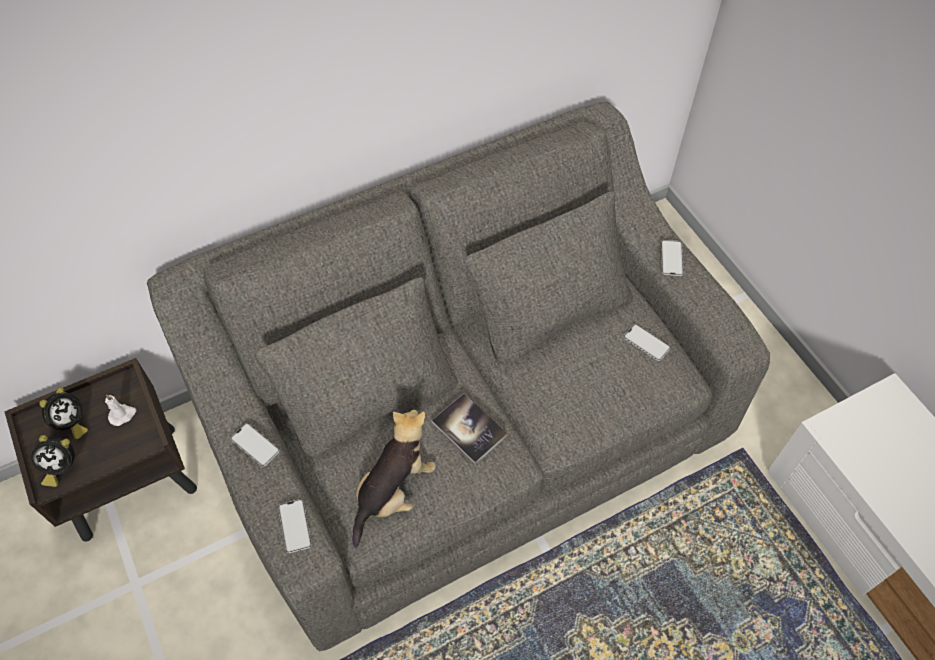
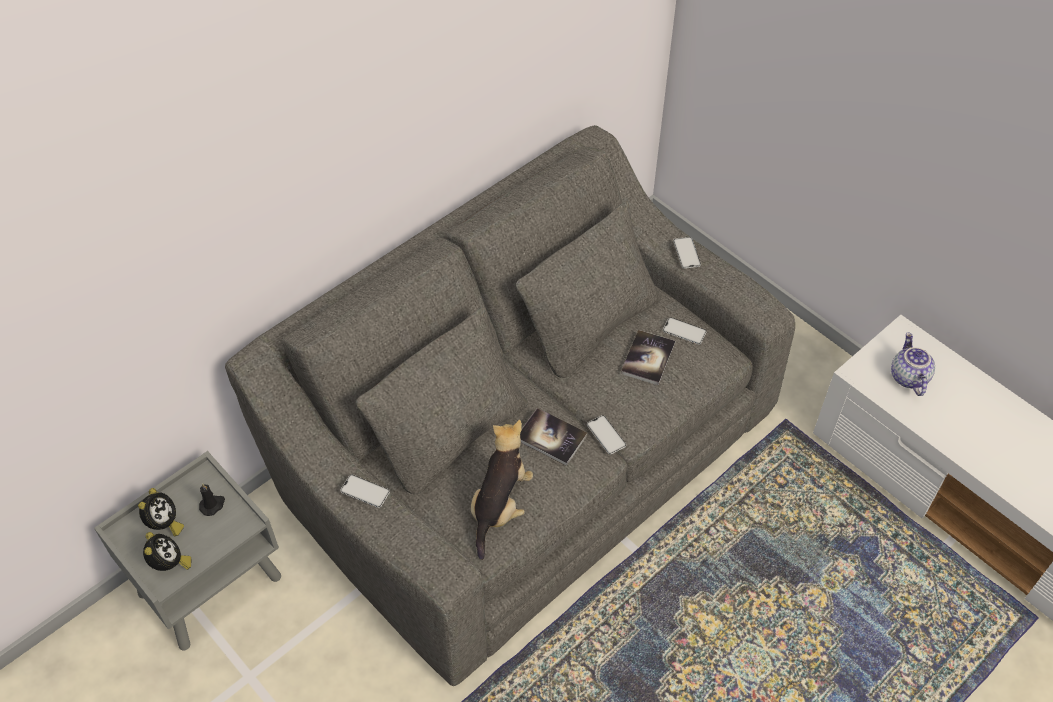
camera: 15 degrees left, 5 degrees down
brown nightstand [5,358,197,542] -> grey nightstand [94,451,281,650]
alarm clock [31,435,74,487] -> alarm clock turned 90 degrees counterclockwise [143,532,191,571]
white candle [105,395,136,426] -> black candle [199,483,225,516]
phone [278,499,312,553] -> phone moved to [587,415,626,455]
none -> book [621,330,675,385]
none -> teapot [891,332,935,396]

